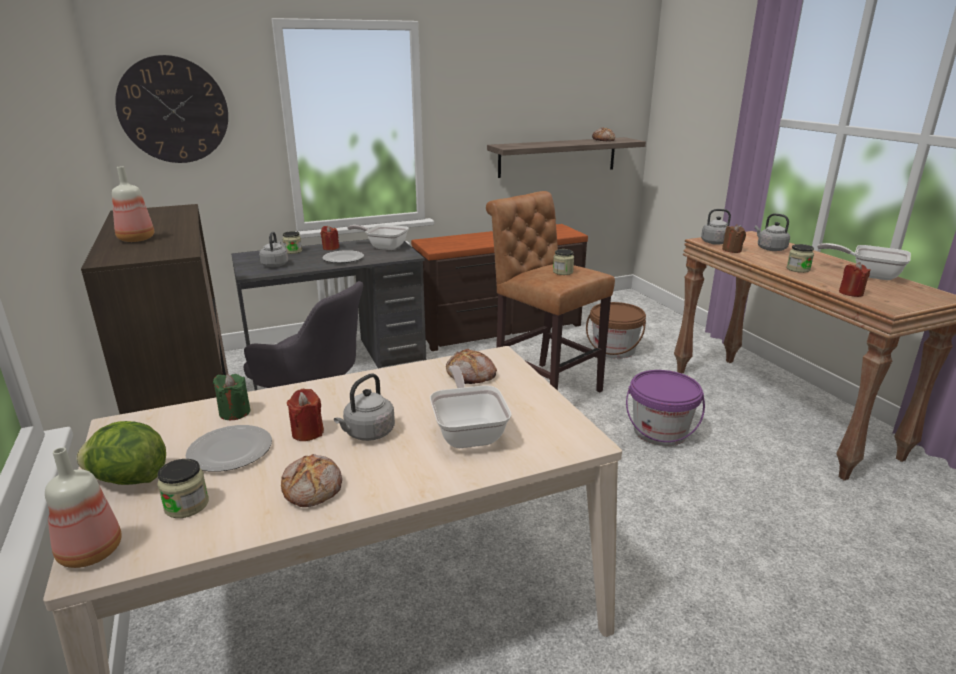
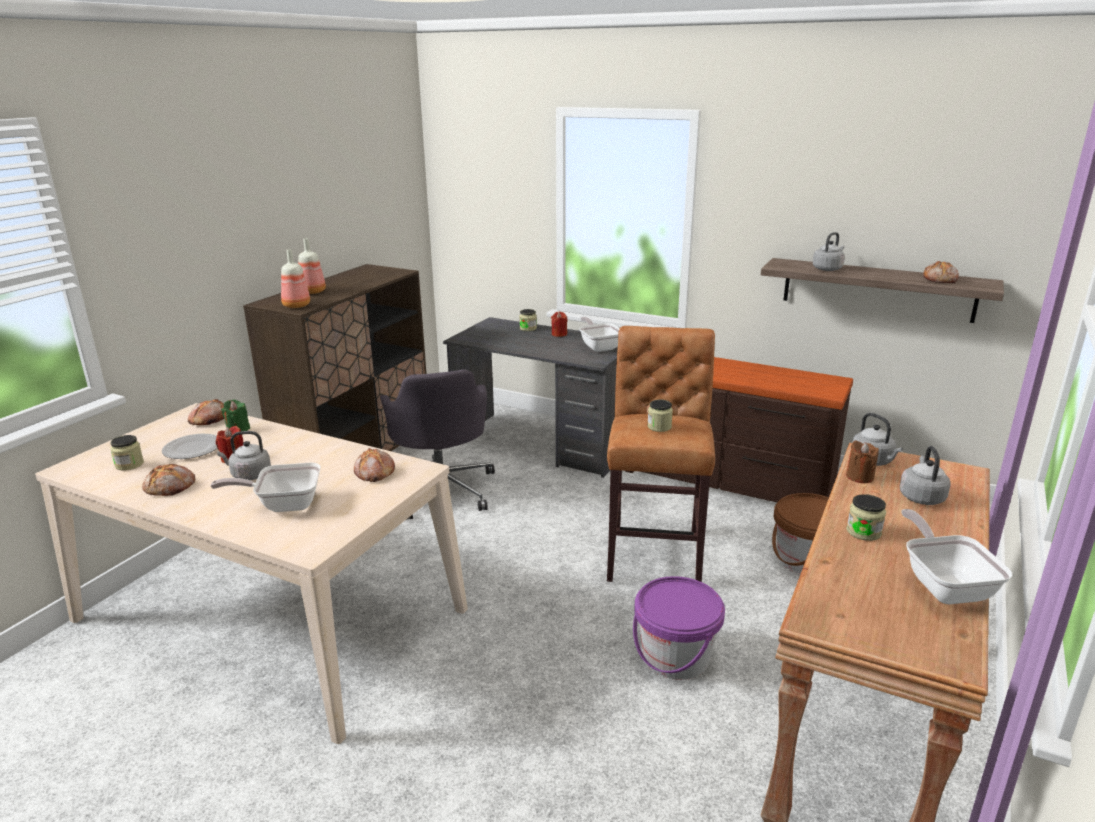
camera: 50 degrees right, 0 degrees up
bottle [45,447,122,568] -> bottle moved to [281,249,310,308]
lettuce [76,421,166,485] -> none
wall clock [115,55,228,163] -> none
grey kettle [259,232,288,267] -> grey kettle moved to [813,232,845,271]
plate [323,250,364,263] -> none
frying pan [430,365,512,448] -> frying pan turned 135 degrees counterclockwise [211,463,321,512]
red candle [839,262,871,297] -> none
none -> bread [188,399,224,425]

